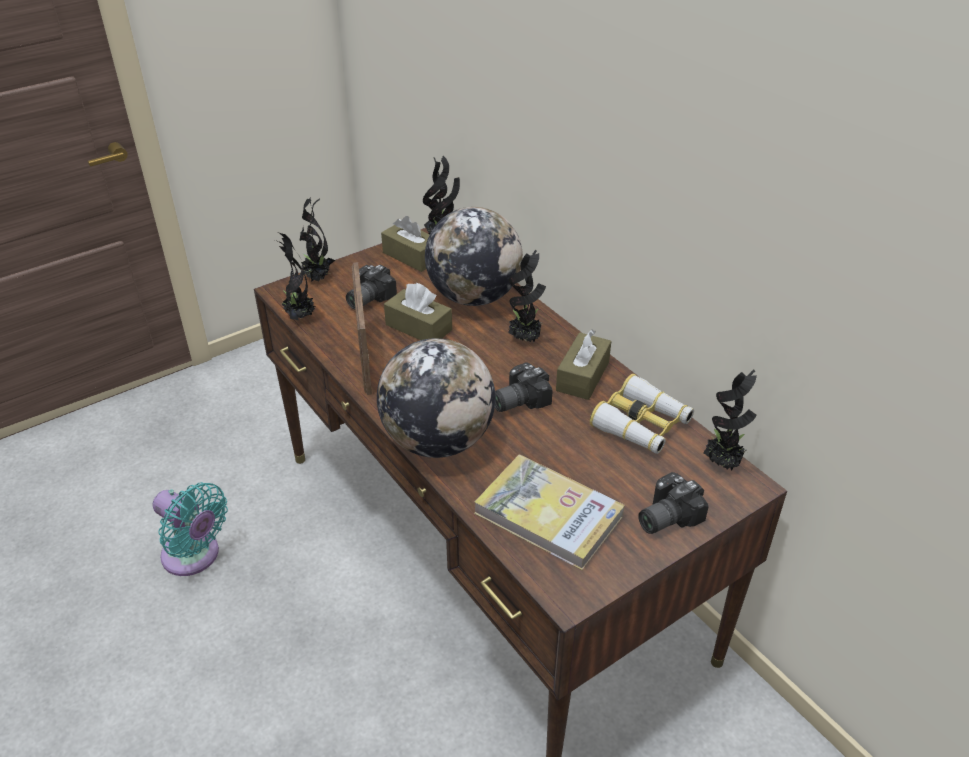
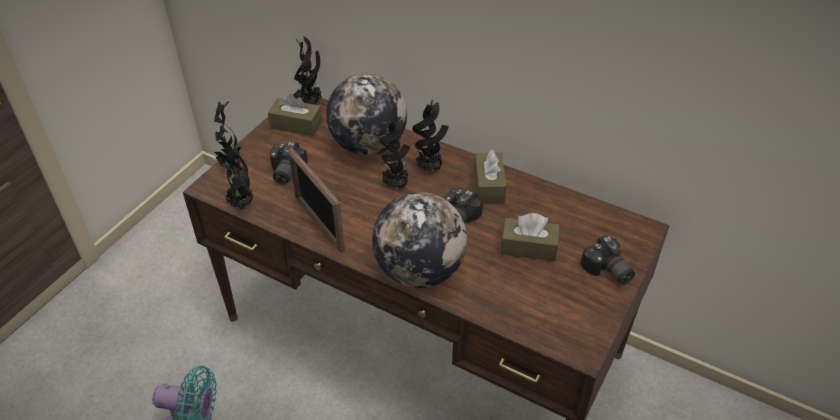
camera: 25 degrees left, 5 degrees up
brown tissue box [384,283,452,340] -> brown tissue box moved to [501,213,560,261]
book [474,455,624,570] -> none
binoculars [590,374,694,454] -> none
camera [638,472,709,534] -> camera turned 60 degrees counterclockwise [580,235,635,285]
potted plant [703,370,757,471] -> potted plant moved to [379,116,411,189]

